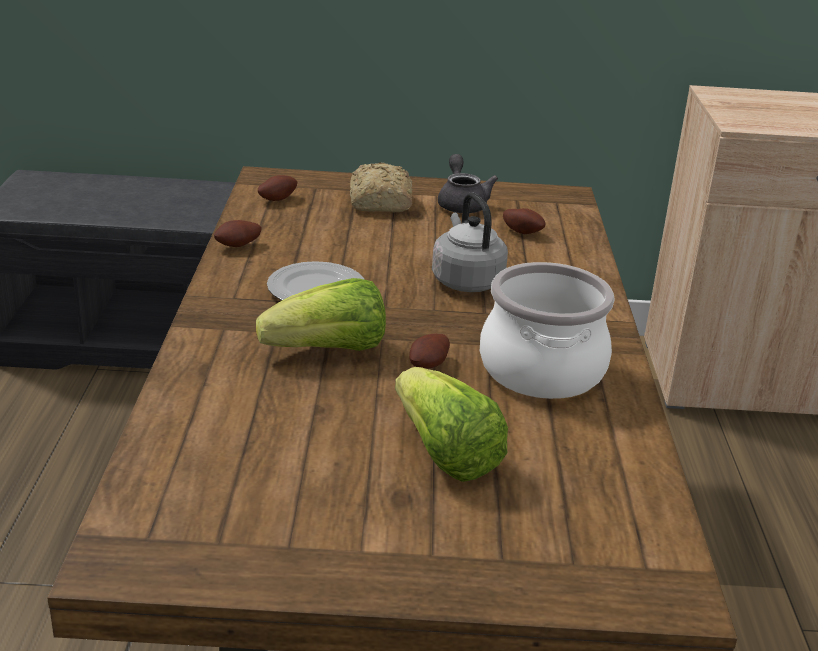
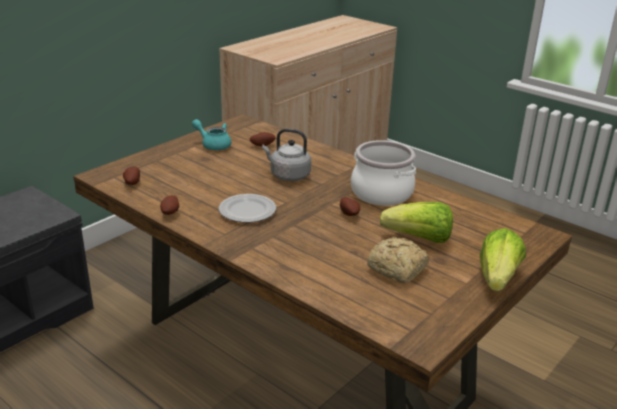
camera: 50 degrees left, 0 degrees up
lettuce [256,278,386,351] -> lettuce moved to [479,228,526,291]
bread [350,162,413,212] -> bread moved to [367,237,429,283]
grey teapot [438,154,498,213] -> turquoise teapot [192,119,231,150]

